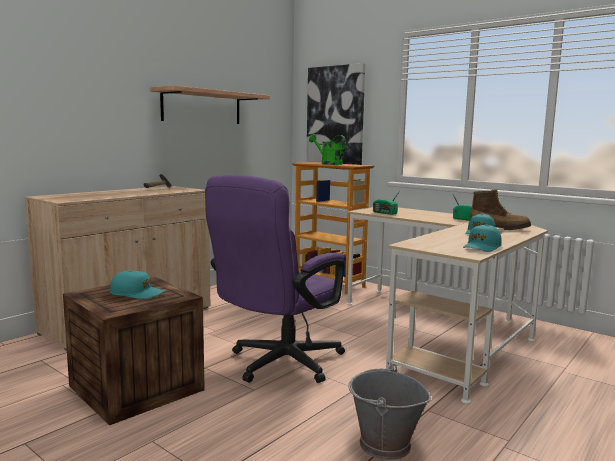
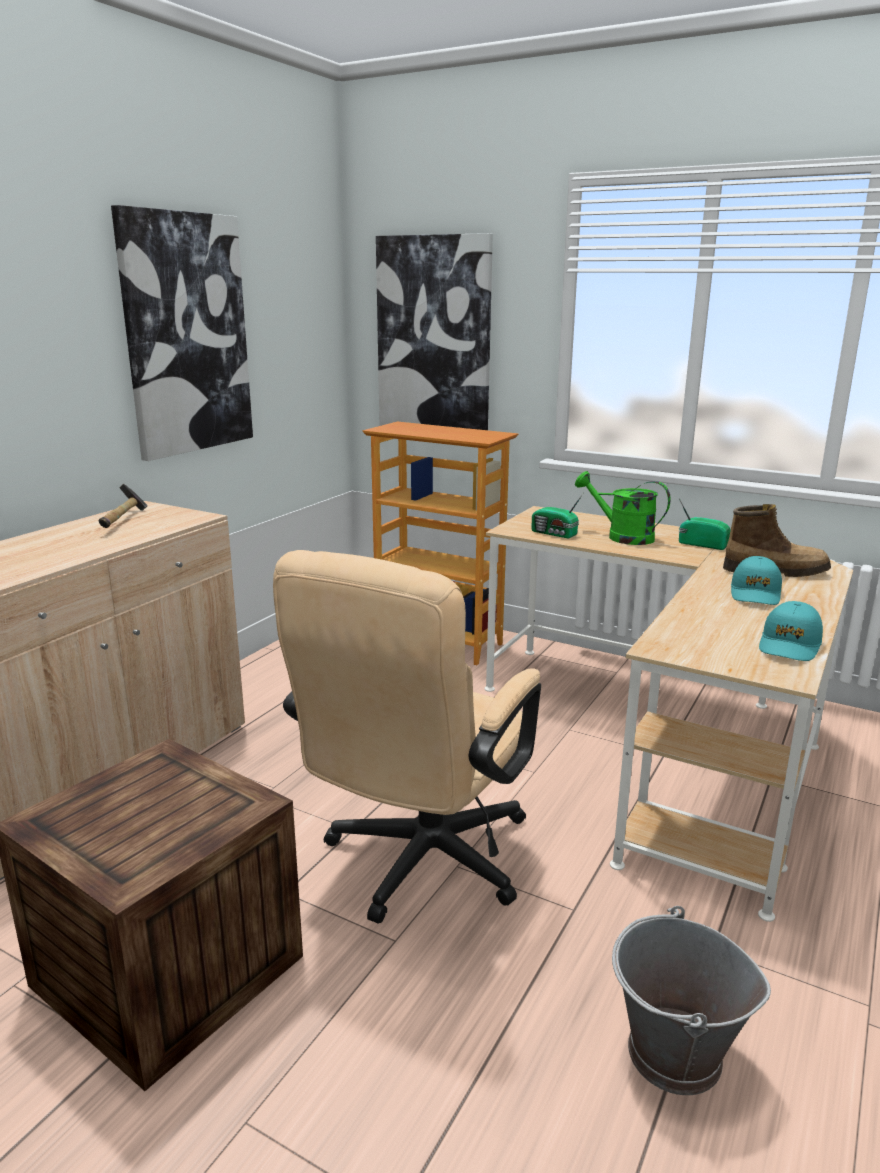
camera: 10 degrees left, 10 degrees up
turquoise cap [110,270,164,299] -> none
shelf [150,85,270,124] -> picture [111,205,253,461]
purple office chair [205,175,345,383] -> beige office chair [273,550,541,924]
green watering can [309,134,346,165] -> green watering can moved to [575,471,671,545]

